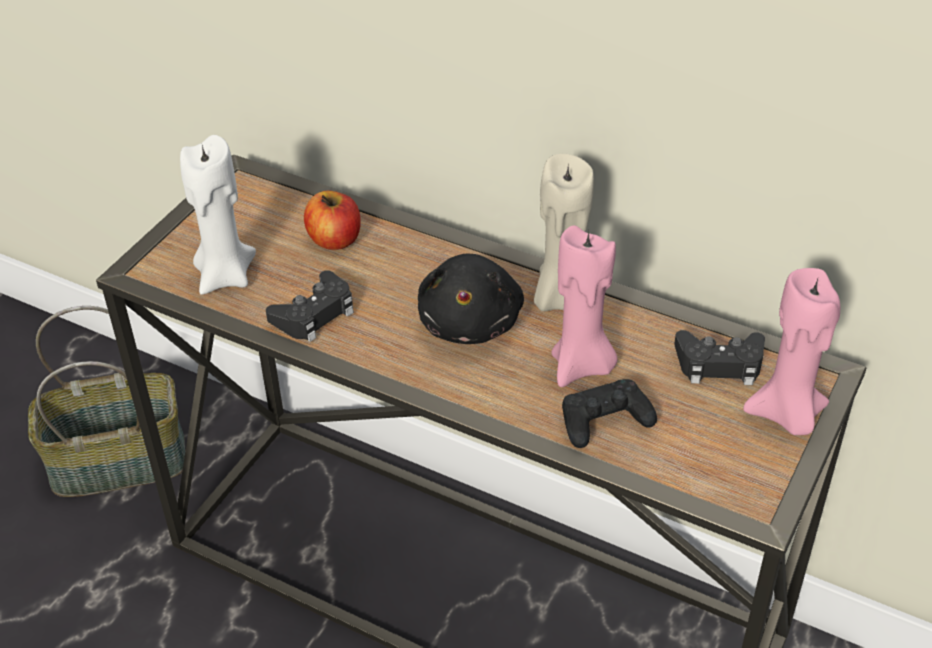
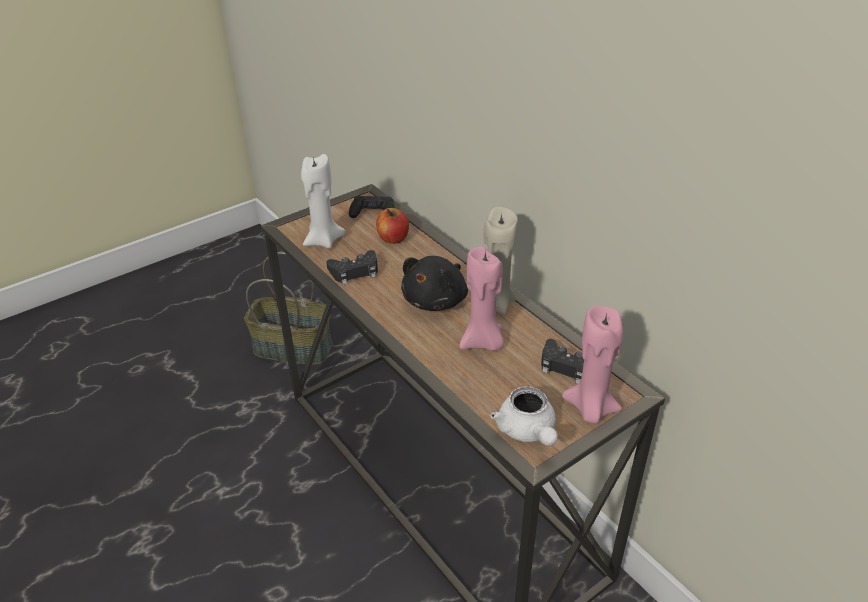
camera: 25 degrees right, 5 degrees down
black game controller [562,379,657,448] -> black game controller moved to [349,196,395,218]
none -> white teapot [491,386,558,446]

